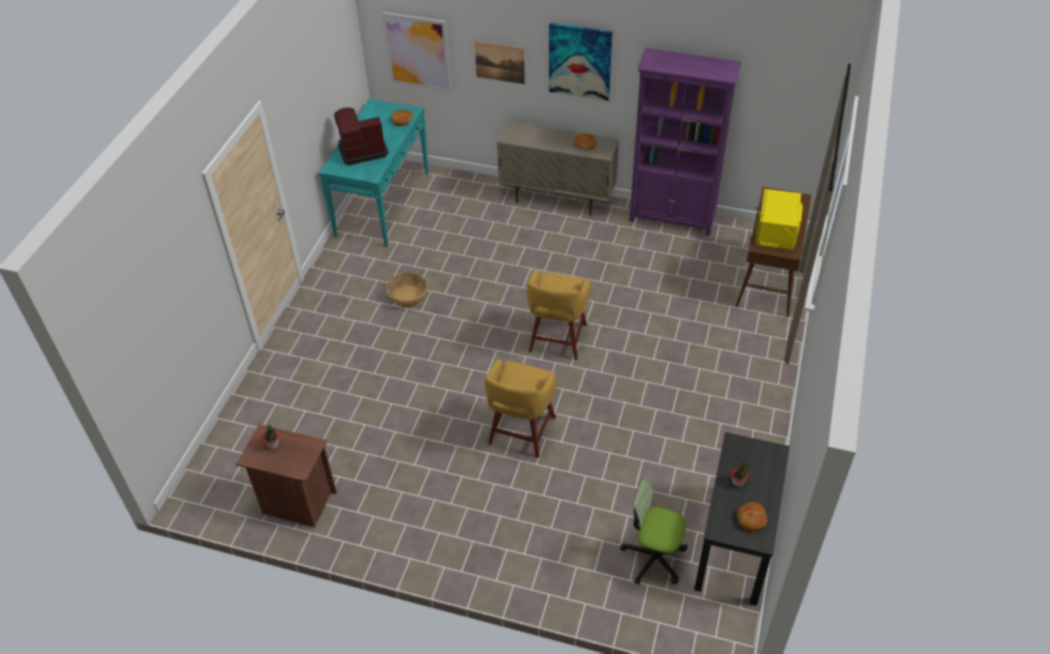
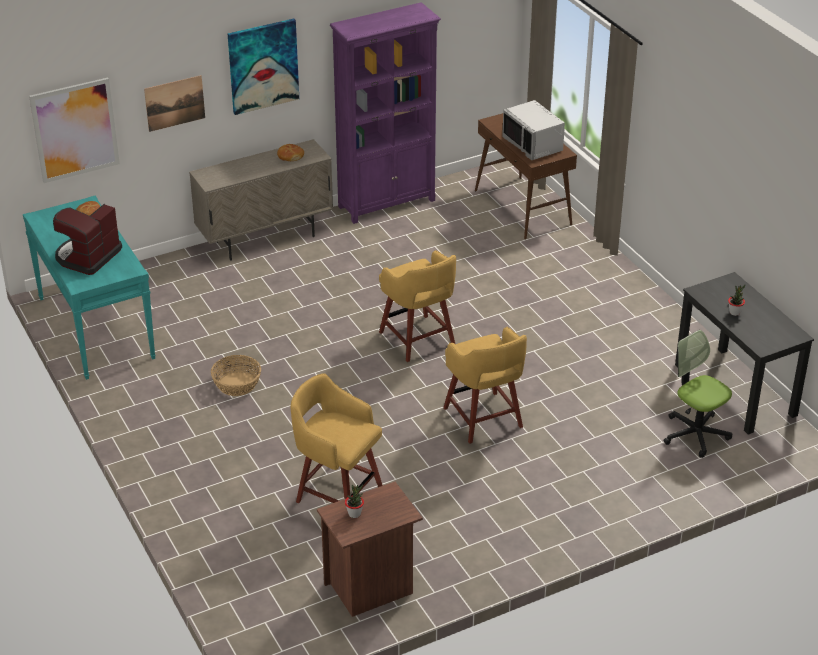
camera: 45 degrees left, 10 degrees down
office chair [620,478,688,585] -> office chair turned 75 degrees clockwise [663,330,732,458]
bread [737,502,767,531] -> none
yellow microwave [755,189,803,250] -> grey microwave [502,100,565,160]
none -> yellow stool [291,373,383,503]

